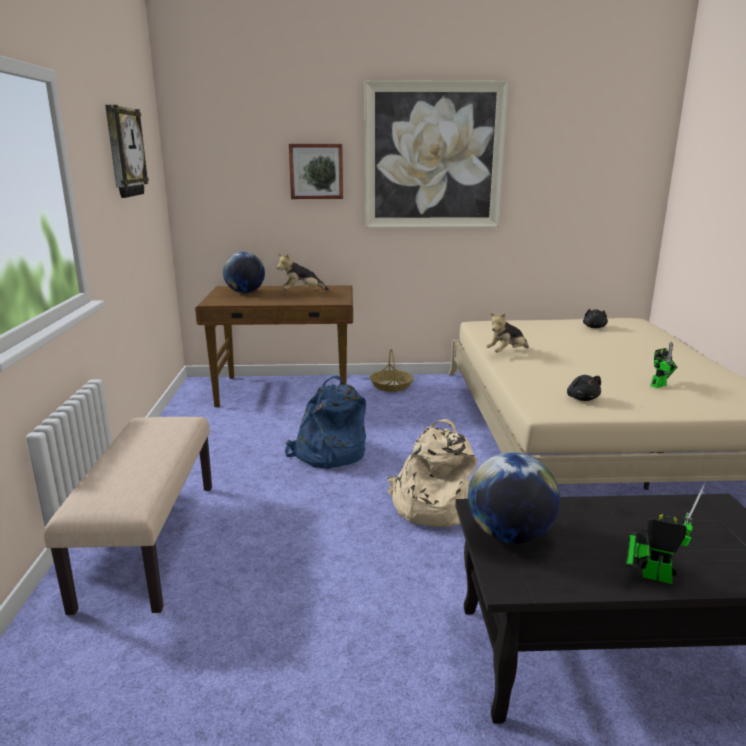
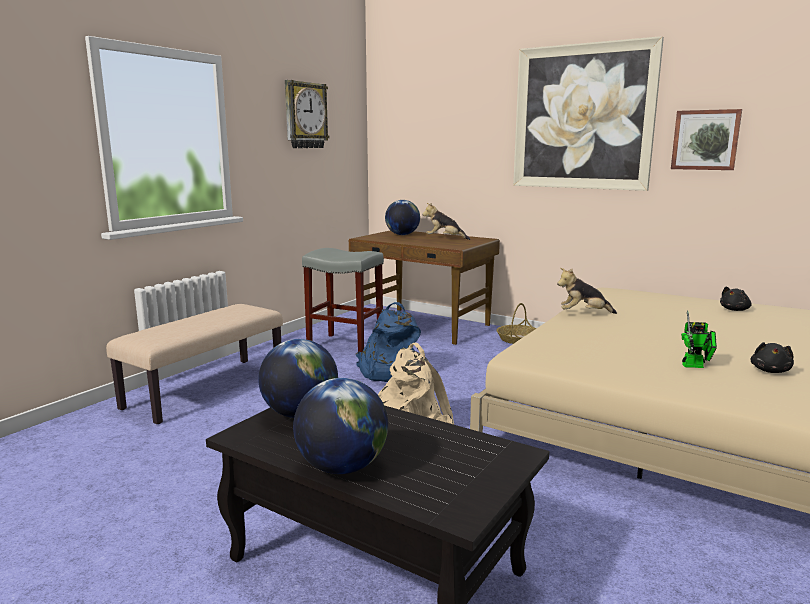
camera: 35 degrees right, 5 degrees down
picture [289,144,343,199] -> picture moved to [671,109,742,170]
black plush toy [567,375,601,401] -> black plush toy moved to [750,342,794,373]
toy robot [625,483,706,584] -> globe [293,378,388,474]
none -> grey stool [302,248,384,352]

